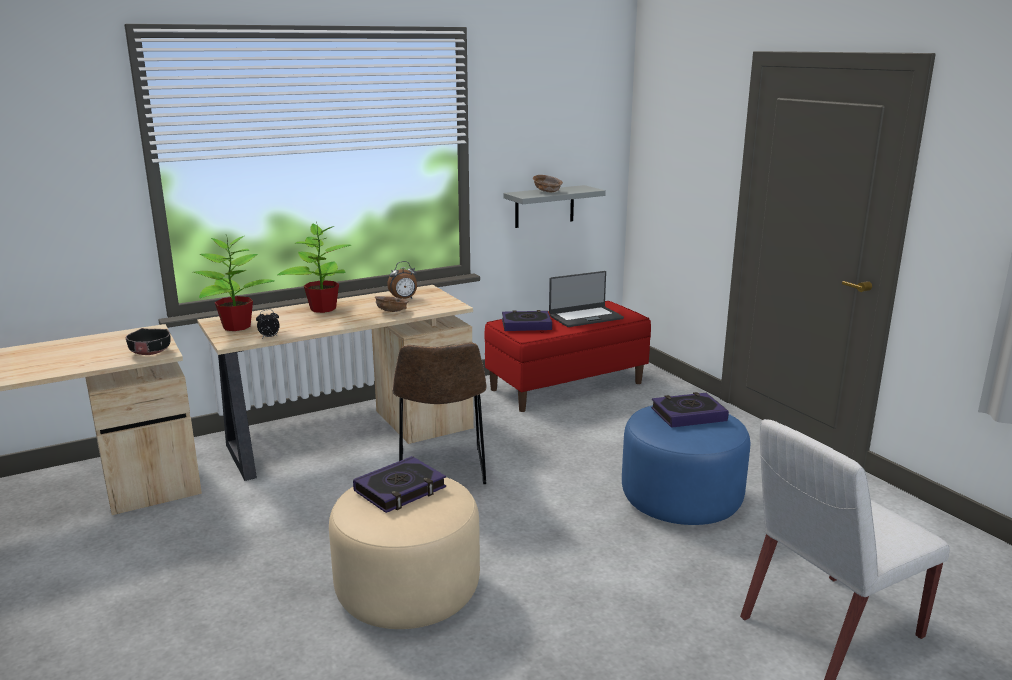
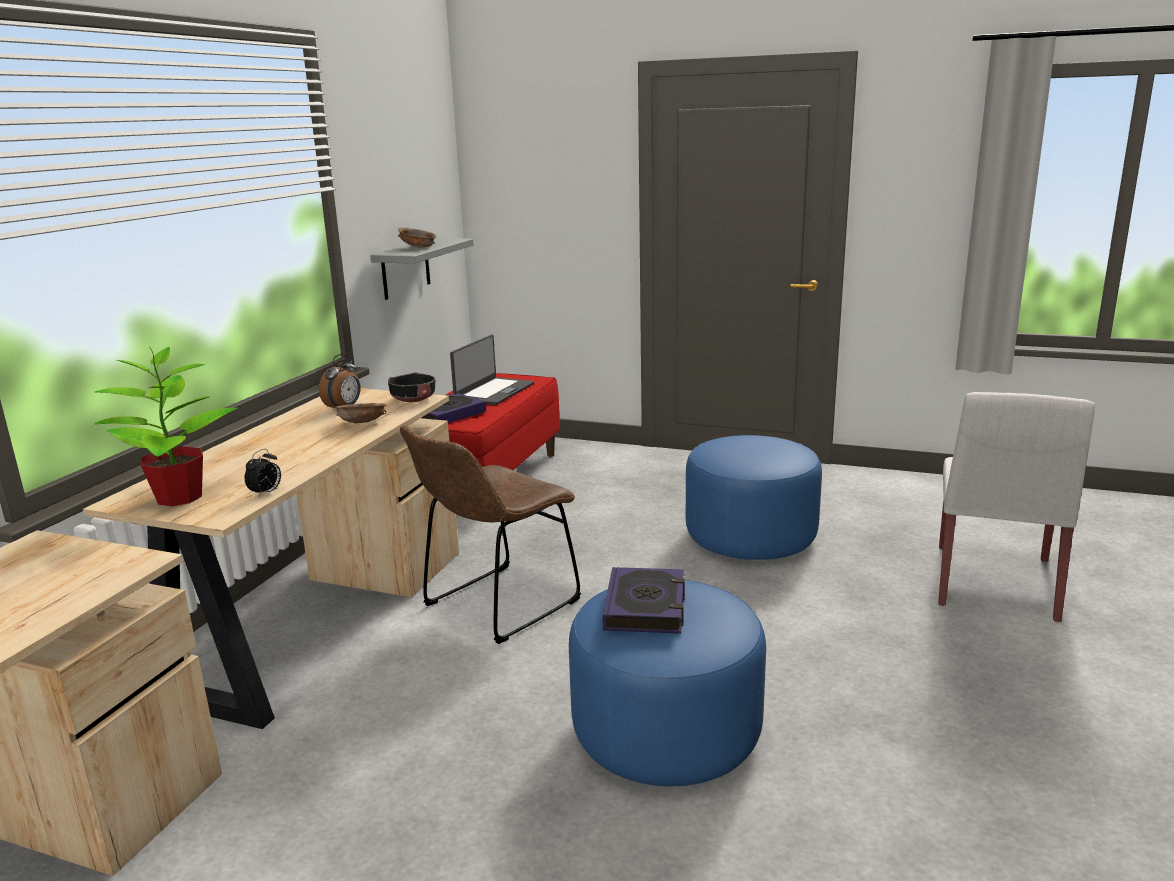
camera: 40 degrees left, 0 degrees up
black bowl [126,328,171,355] -> black bowl moved to [388,372,435,402]
potted plant [277,224,351,313] -> none
beige ottoman [329,477,480,629] -> blue ottoman [569,580,766,786]
brown chair [392,342,487,484] -> brown chair turned 90 degrees clockwise [400,426,581,644]
book [651,392,729,428] -> none

